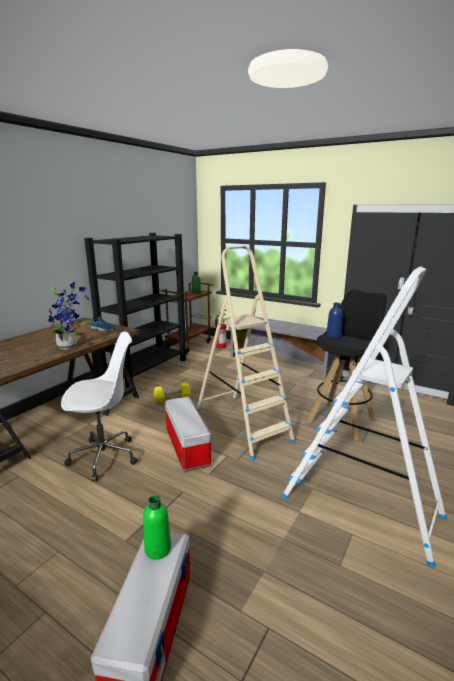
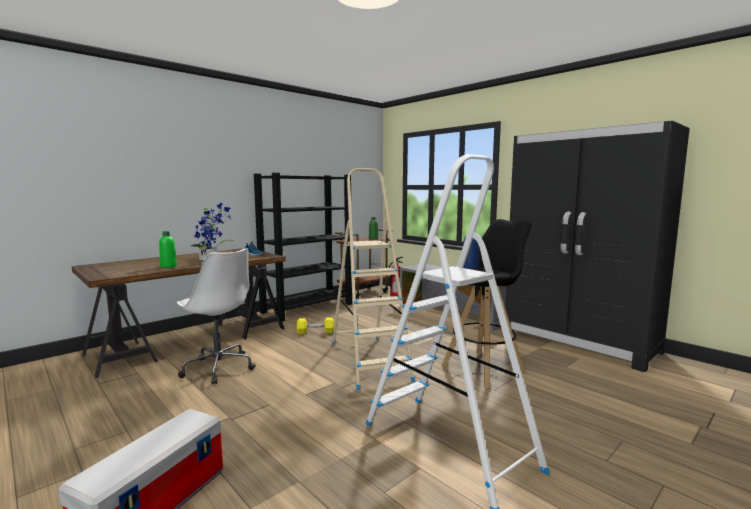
camera: 15 degrees right, 10 degrees down
white office chair [61,332,138,481] -> white office chair turned 45 degrees clockwise [177,248,256,384]
green bottle [143,495,171,560] -> green bottle moved to [159,231,177,268]
storage box [165,397,211,472] -> none

